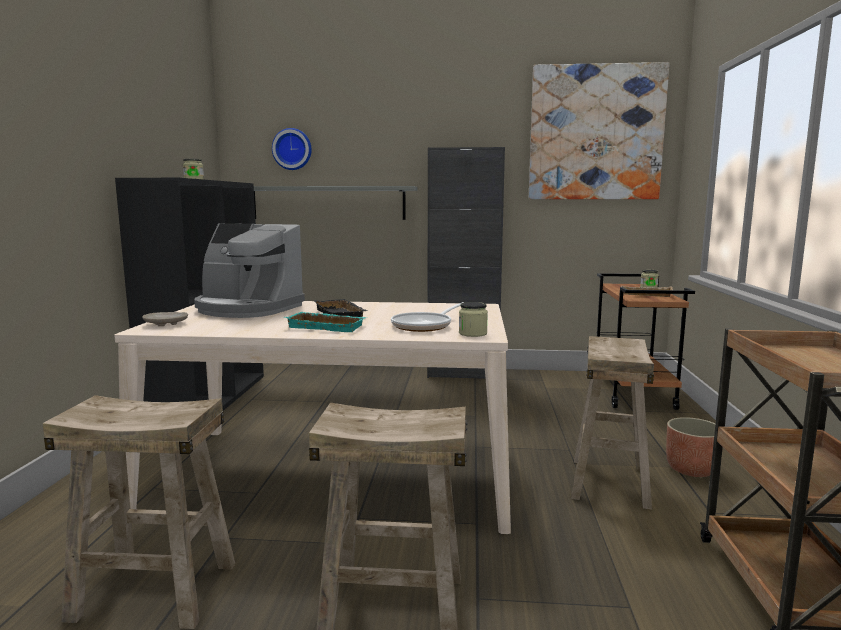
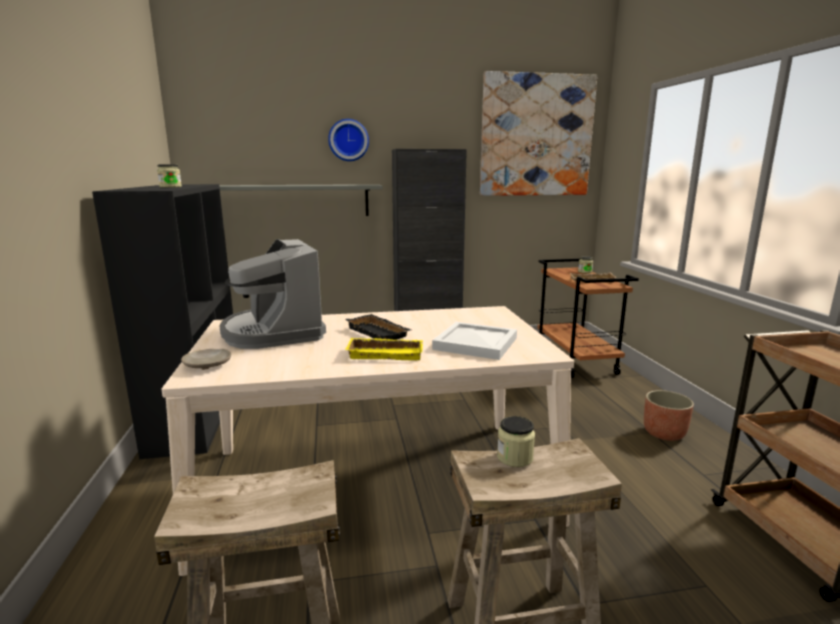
camera: 15 degrees left, 5 degrees up
coffee machine [194,223,305,318] -> coffee machine turned 60 degrees clockwise [219,239,326,349]
wall clock [272,128,312,170] -> wall clock moved to [328,119,369,161]
turquoise tray [286,312,367,332] -> yellow tray [345,338,423,360]
frying pan [391,302,464,332] -> white tray [432,322,517,360]
jar [459,302,488,337] -> jar moved to [497,416,535,467]
beige stool [571,336,654,510] -> none

